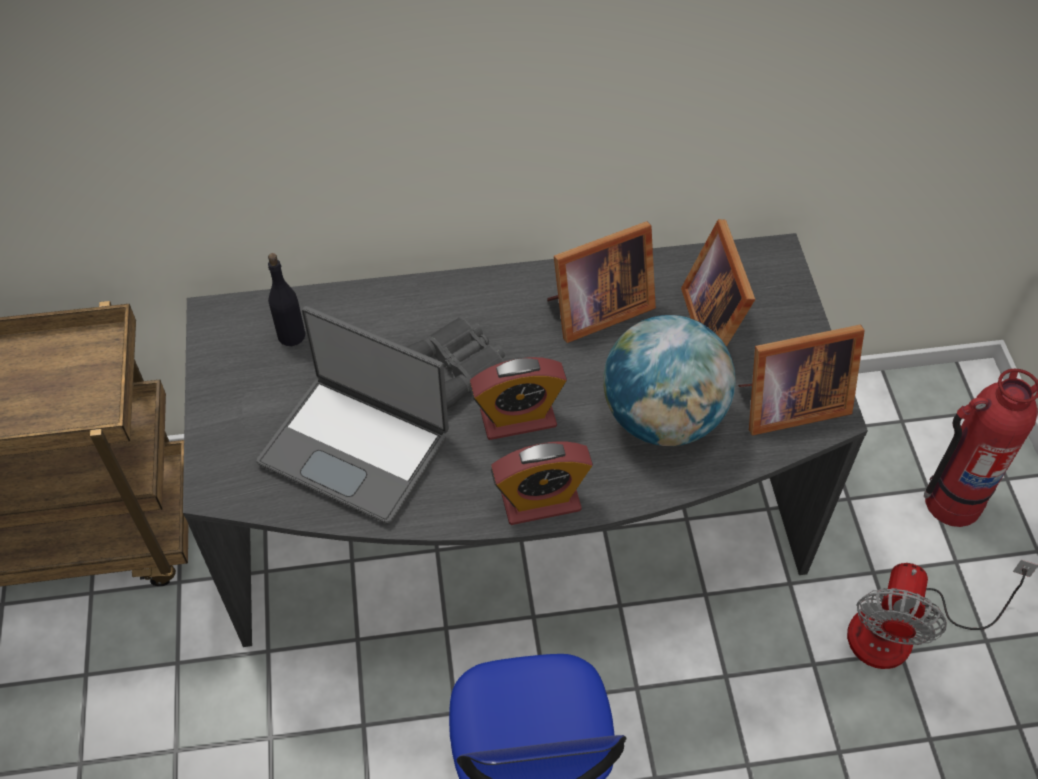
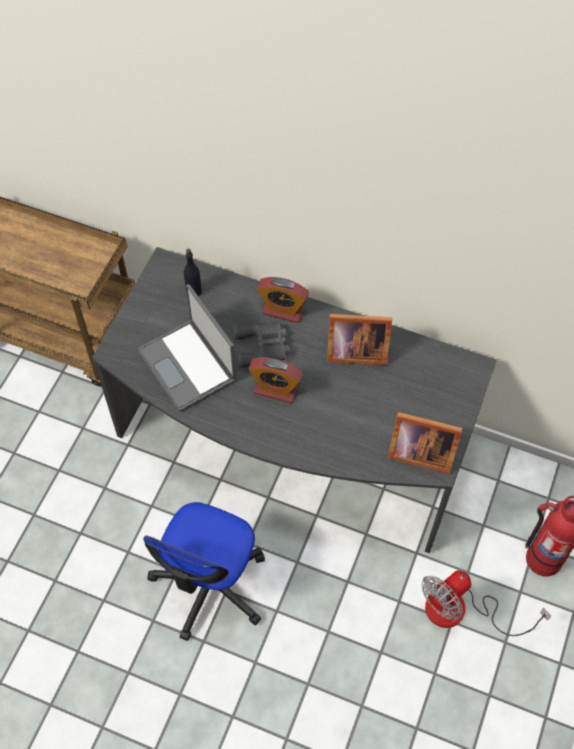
camera: 30 degrees right, 5 degrees up
alarm clock [491,441,593,525] -> alarm clock moved to [257,277,309,323]
globe [603,315,736,446] -> none
picture frame [681,219,755,347] -> none

